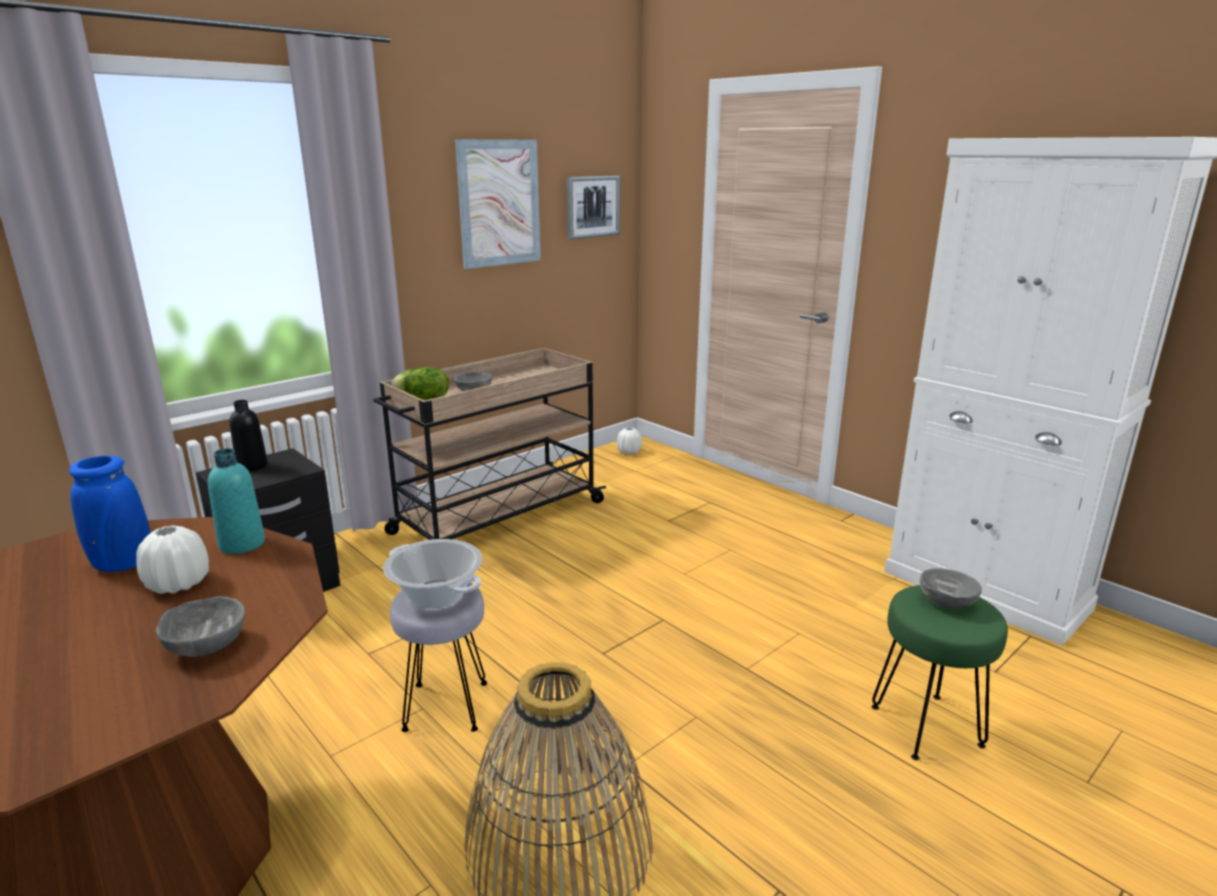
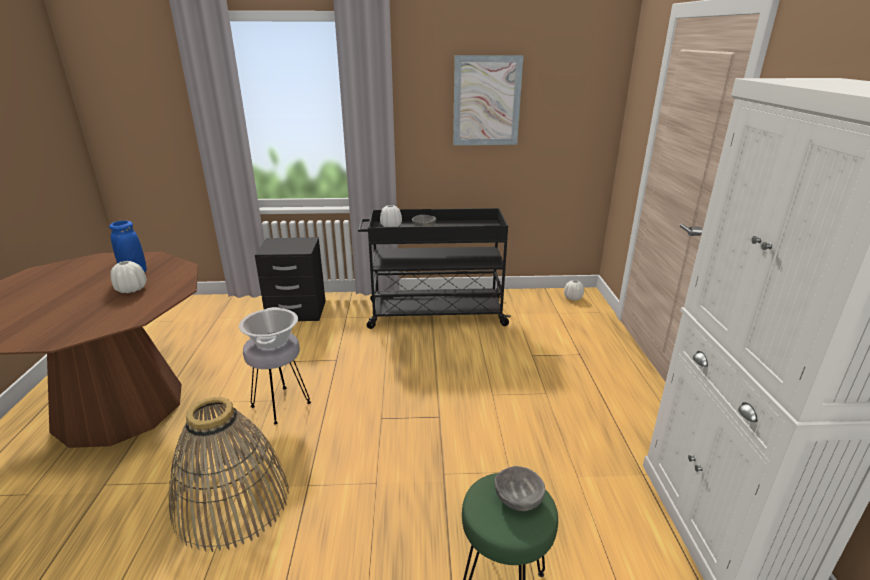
camera: 40 degrees right, 5 degrees up
grey bowl [156,596,245,657] -> none
turquoise bottle [208,449,265,554] -> none
black bottle [230,400,268,471] -> none
beige cart [373,348,606,540] -> black cart [358,208,511,329]
lettuce [392,367,449,400] -> white vase [380,205,402,227]
picture [566,175,620,240] -> none

